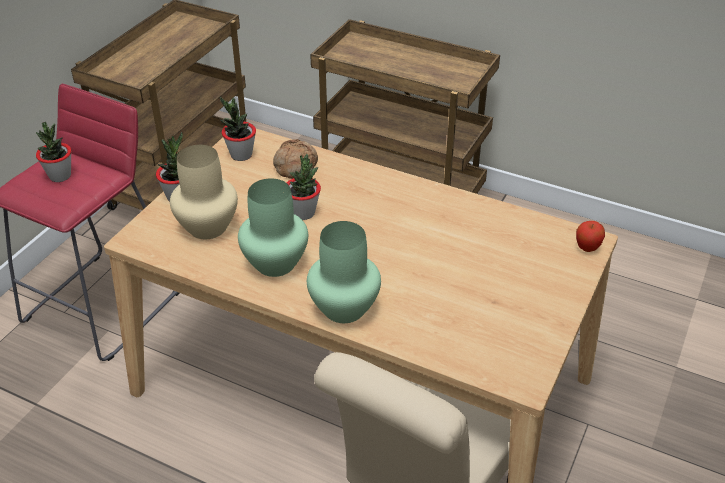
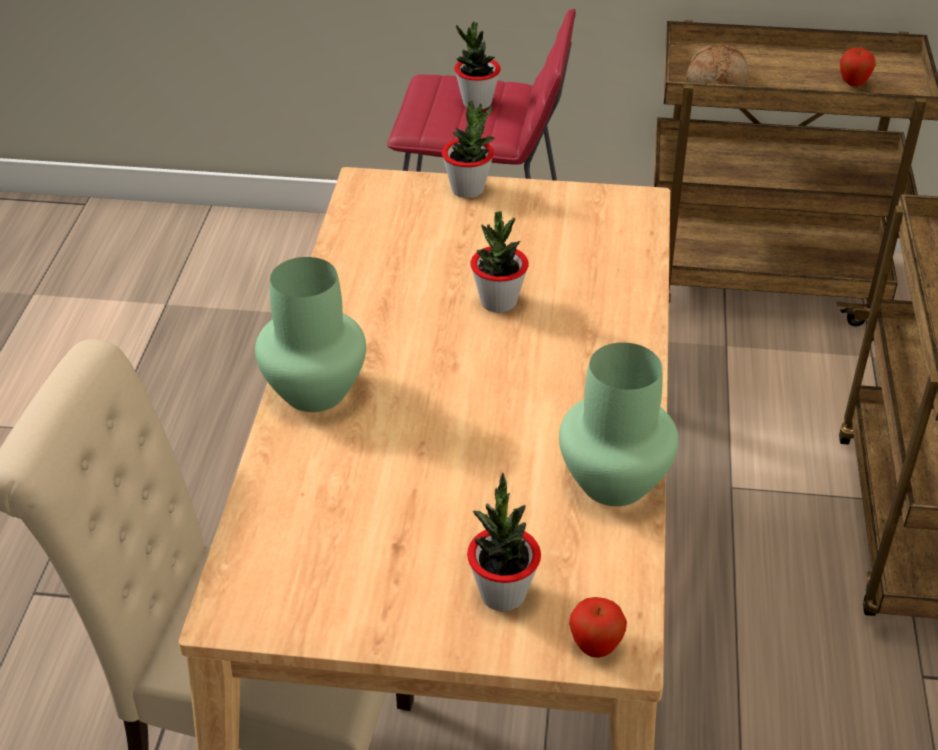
camera: 70 degrees right, 0 degrees up
beige vase [170,145,238,239] -> none
potted plant [220,97,256,161] -> potted plant moved to [467,473,541,611]
green vase [238,178,308,277] -> green vase moved to [559,342,679,506]
bread [273,139,318,179] -> bread moved to [687,45,749,86]
none -> apple [840,48,876,87]

